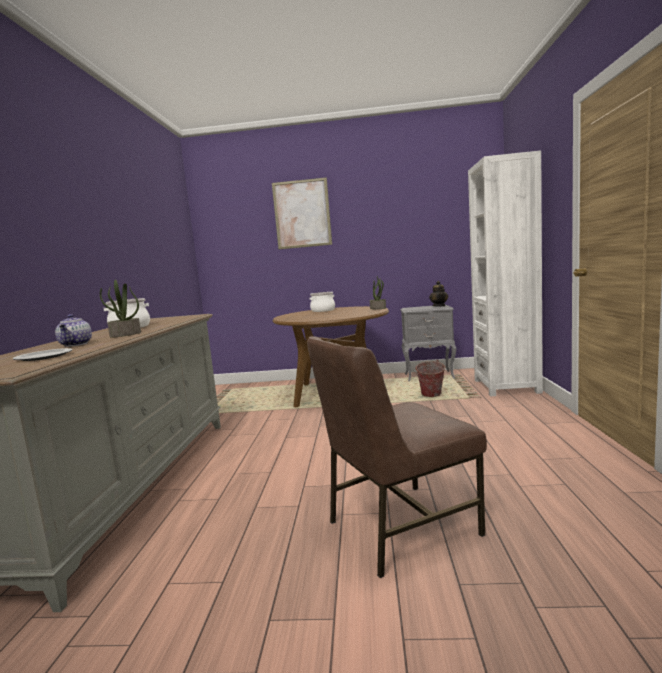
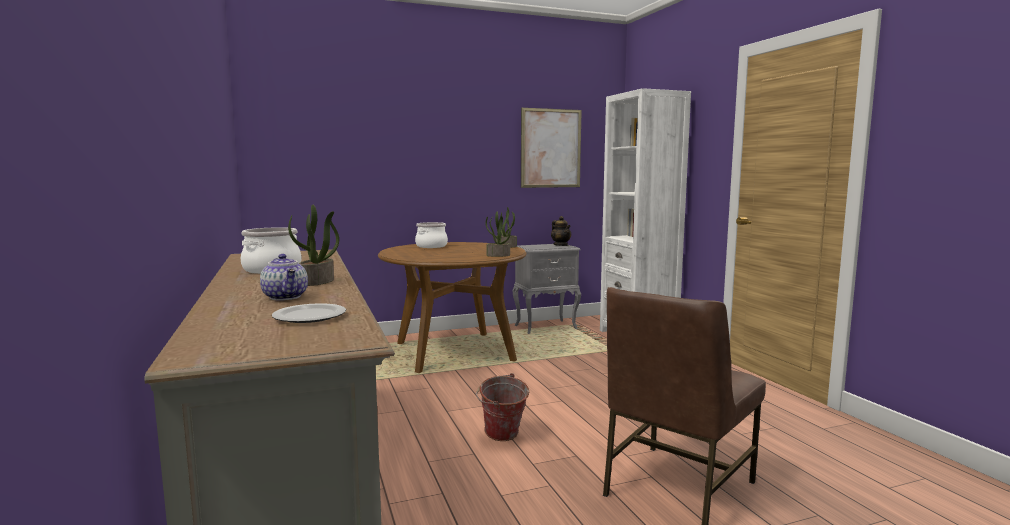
camera: 25 degrees left, 0 degrees up
picture [272,177,332,249] -> picture moved to [521,108,582,188]
bucket [414,360,446,397] -> bucket moved to [476,373,529,441]
none -> potted plant [485,211,511,257]

